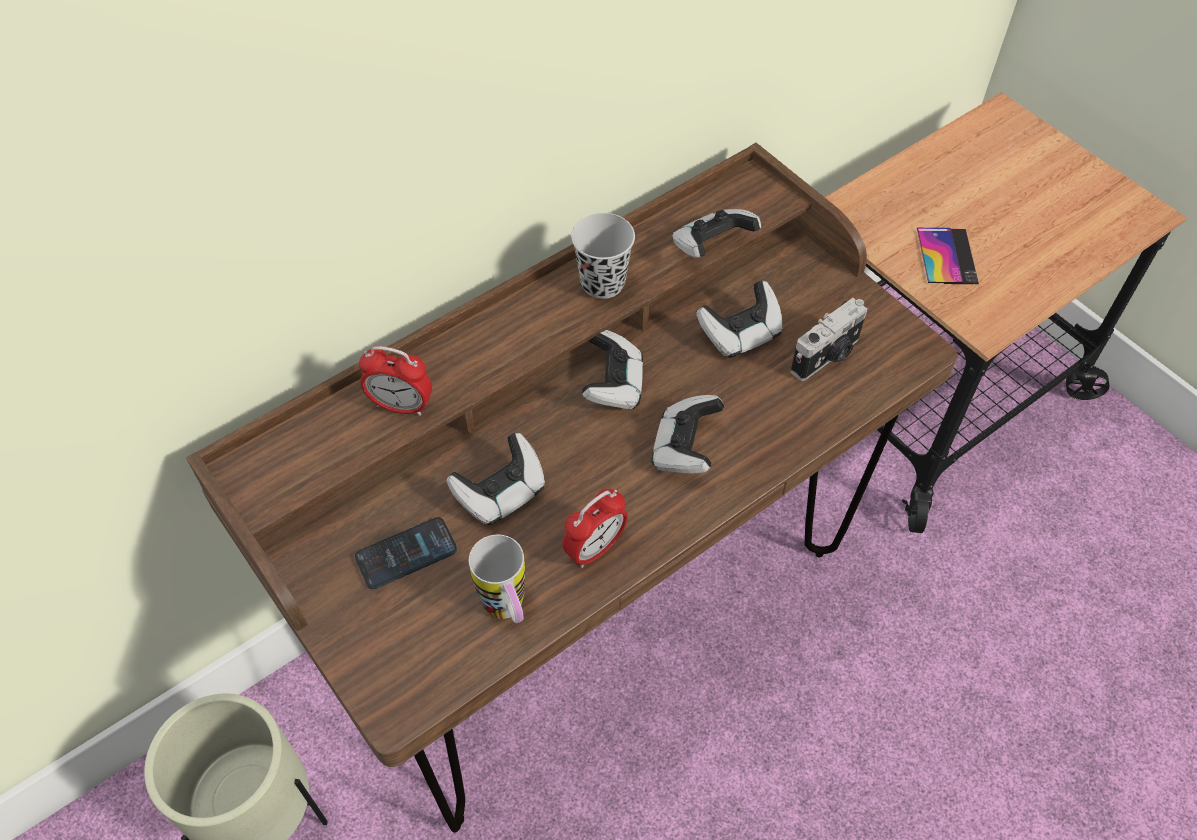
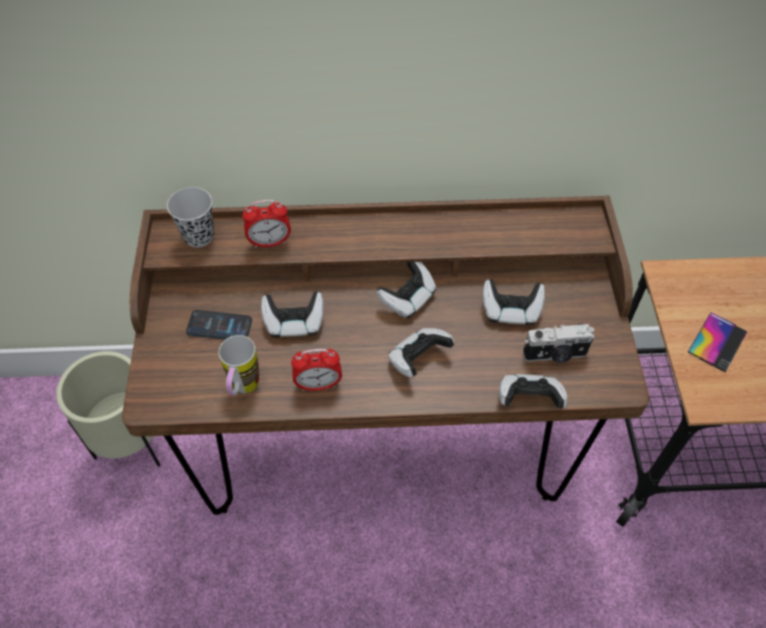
camera: 35 degrees right, 0 degrees up
alarm clock [359,346,432,416] -> alarm clock turned 60 degrees counterclockwise [242,200,291,248]
black cup [571,213,635,299] -> black cup moved to [167,187,214,247]
game controller [672,209,761,258] -> game controller moved to [499,374,567,409]

